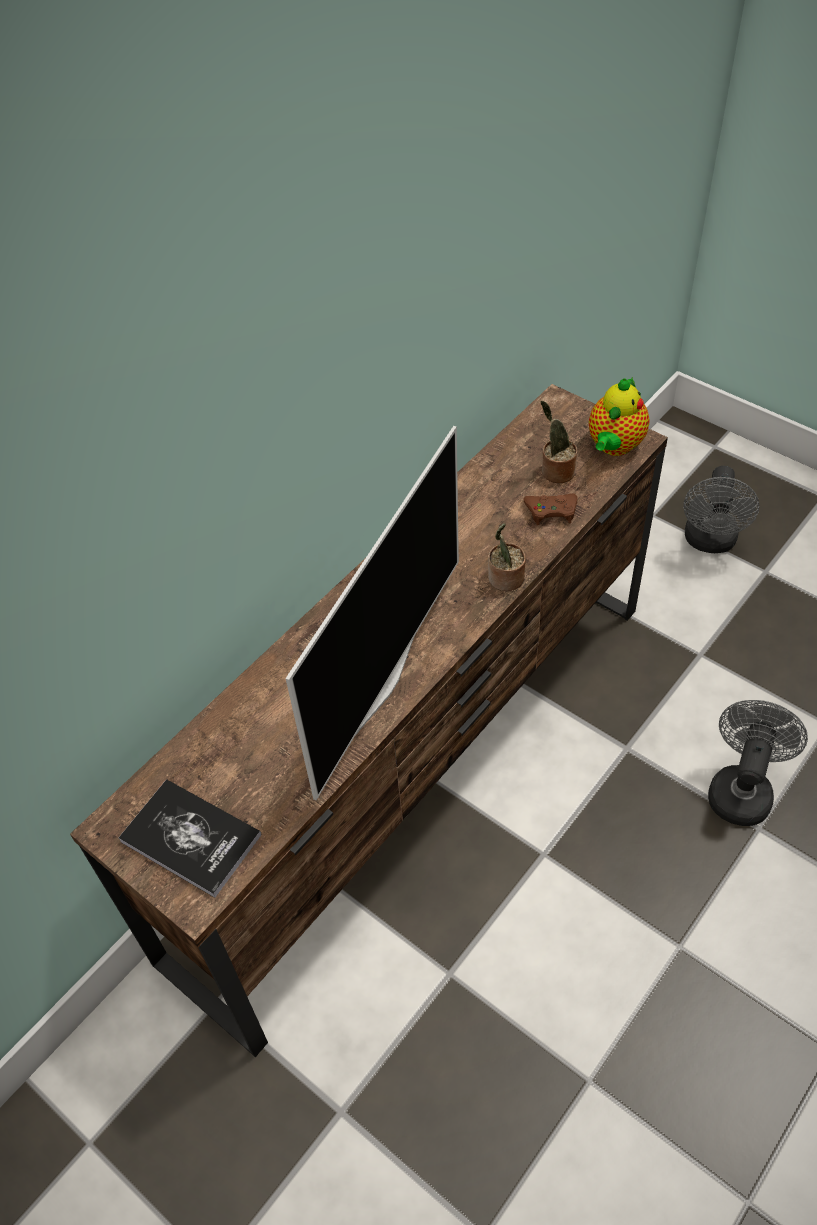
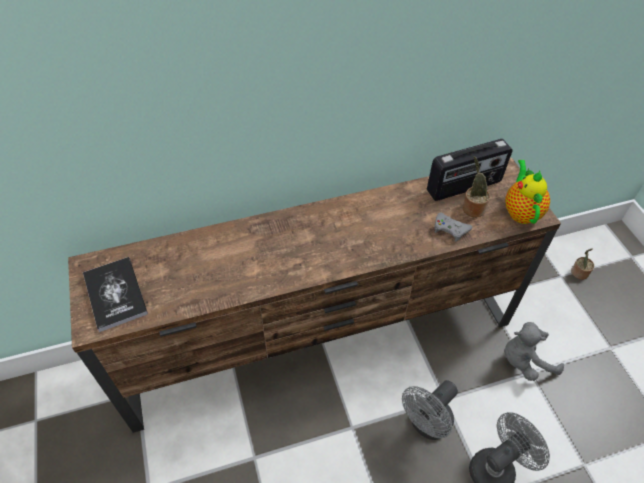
camera: 30 degrees right, 0 degrees up
television [286,426,459,800] -> none
potted plant [488,523,526,591] -> potted plant moved to [571,249,594,280]
brown game controller [523,493,578,525] -> grey game controller [434,212,472,242]
teapot [589,377,650,456] -> teapot turned 120 degrees clockwise [505,160,550,224]
grey fan [683,466,759,553] -> grey fan moved to [402,380,458,440]
none -> radio [427,139,513,201]
none -> grey plush toy [505,322,564,381]

